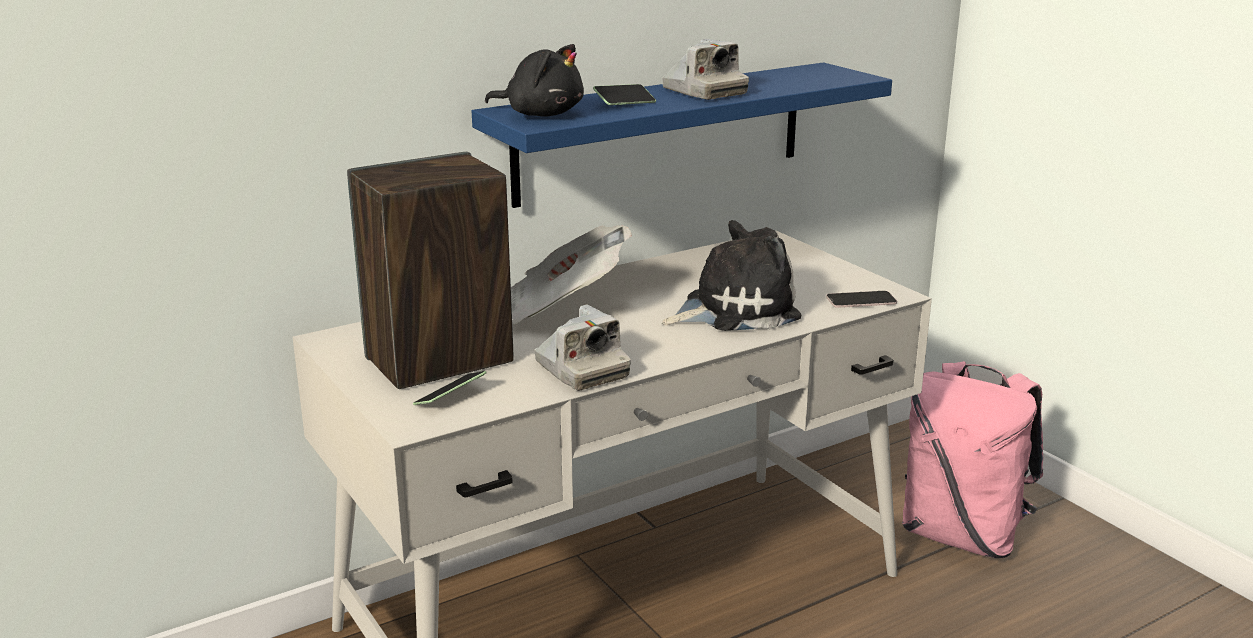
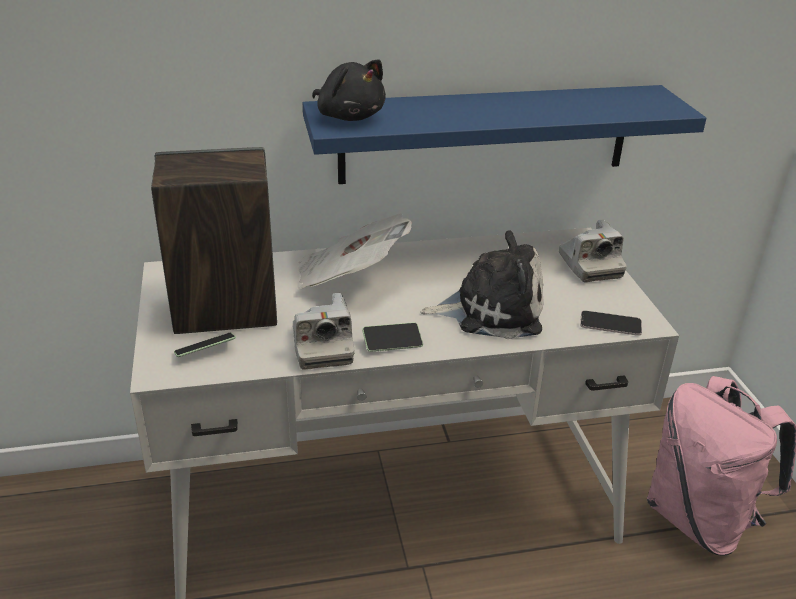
camera: 20 degrees right, 10 degrees up
phone [593,84,656,105] -> phone moved to [362,322,423,352]
camera [662,39,749,100] -> camera moved to [559,219,627,282]

